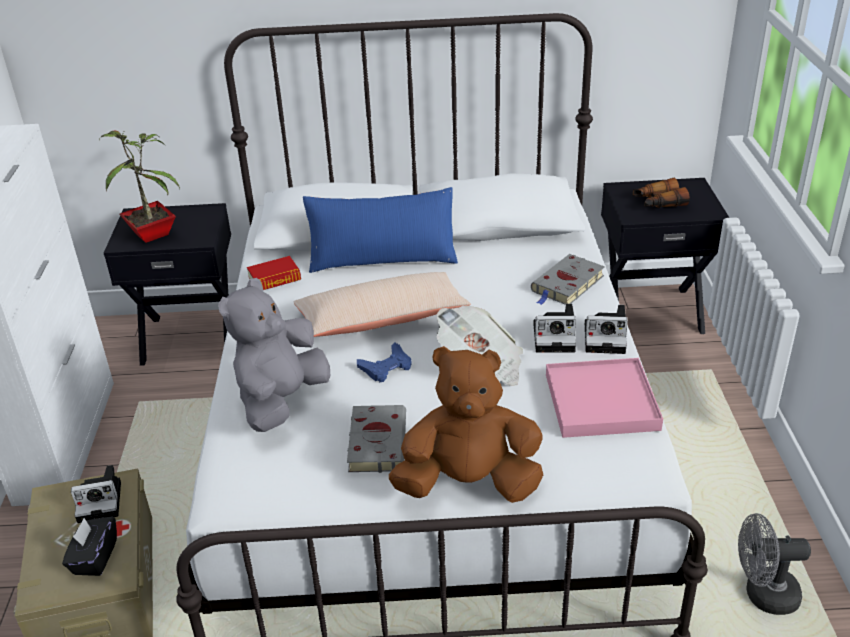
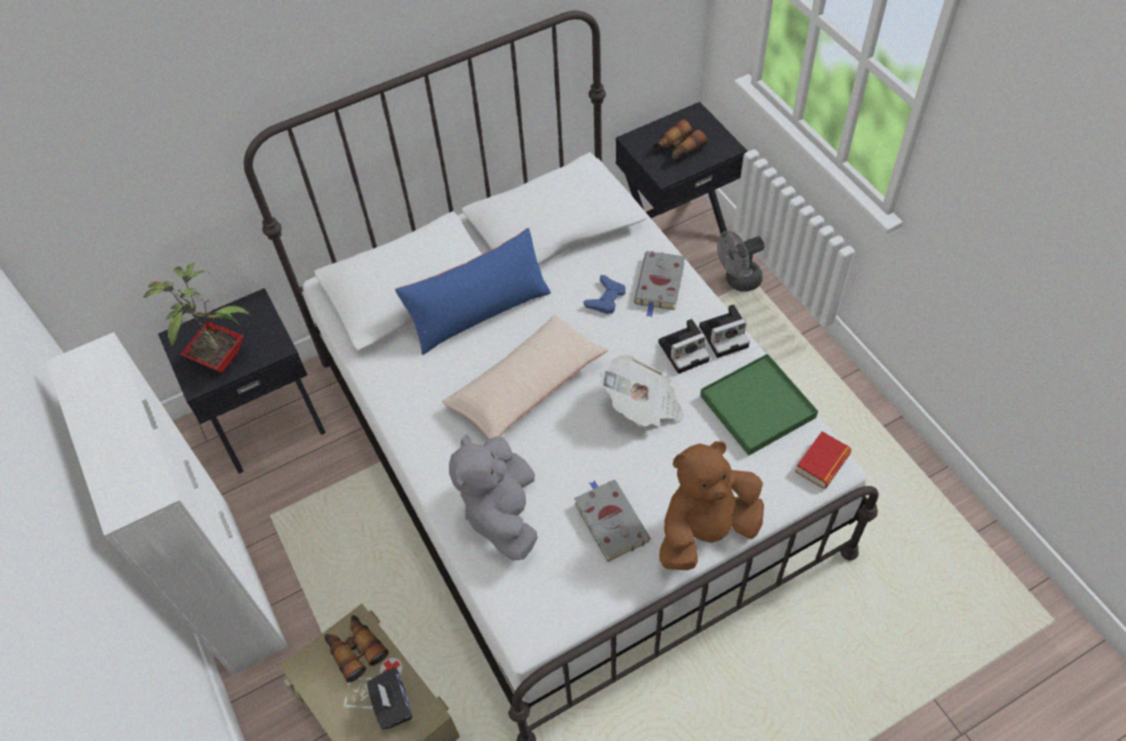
camera: 25 degrees left, 20 degrees up
camera [71,465,121,523] -> binoculars [325,615,389,683]
book [247,256,301,290] -> book moved to [795,431,852,489]
blue game controller [357,342,412,382] -> blue game controller moved to [584,275,626,314]
pink tray [546,358,663,438] -> green tray [700,354,818,456]
grey fan [738,513,811,615] -> grey fan moved to [717,231,765,292]

